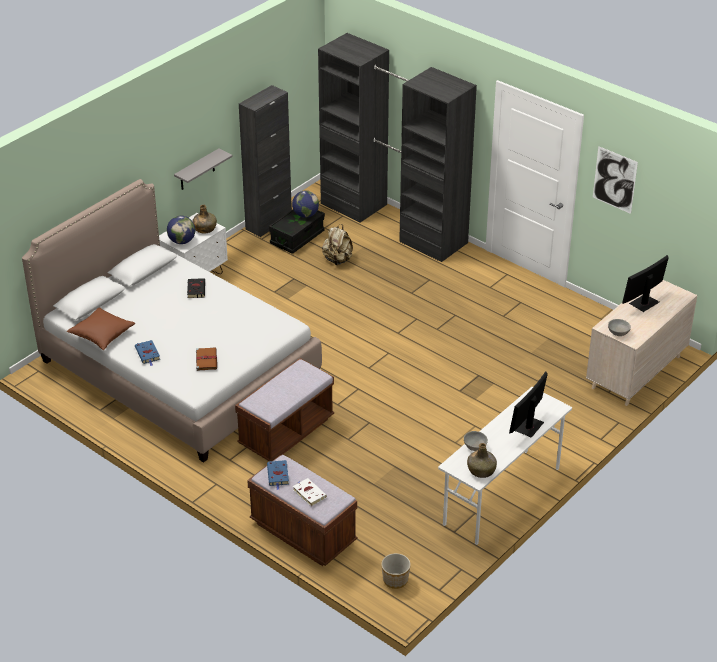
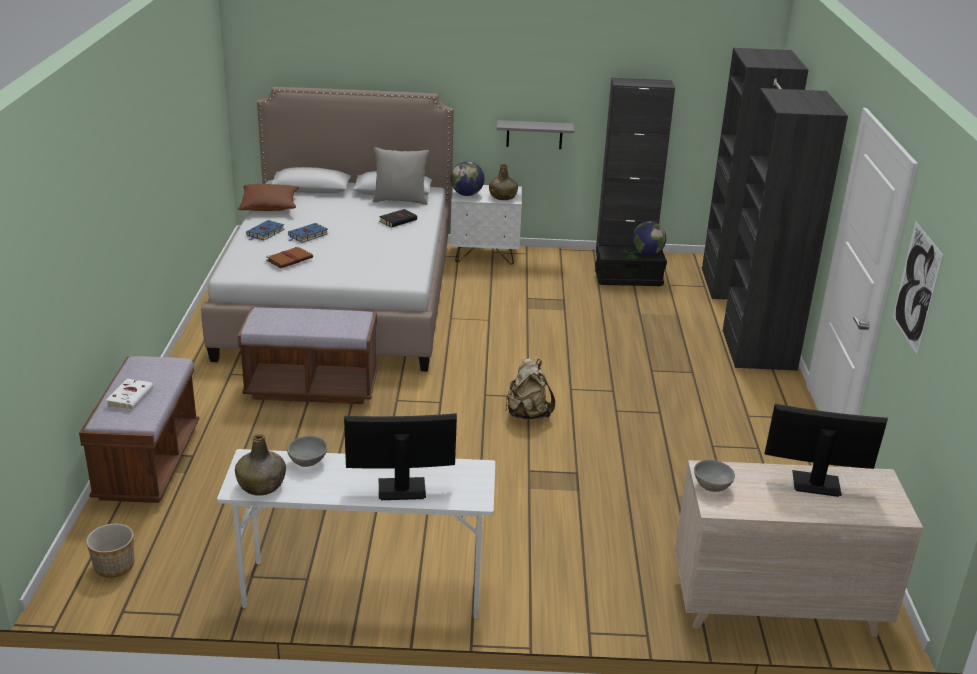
camera: 50 degrees right, 10 degrees down
blue book [267,460,289,490] -> blue book moved to [288,223,328,243]
beige backpack [322,224,353,265] -> beige backpack moved to [505,358,555,419]
none -> grey pillow [373,147,429,205]

